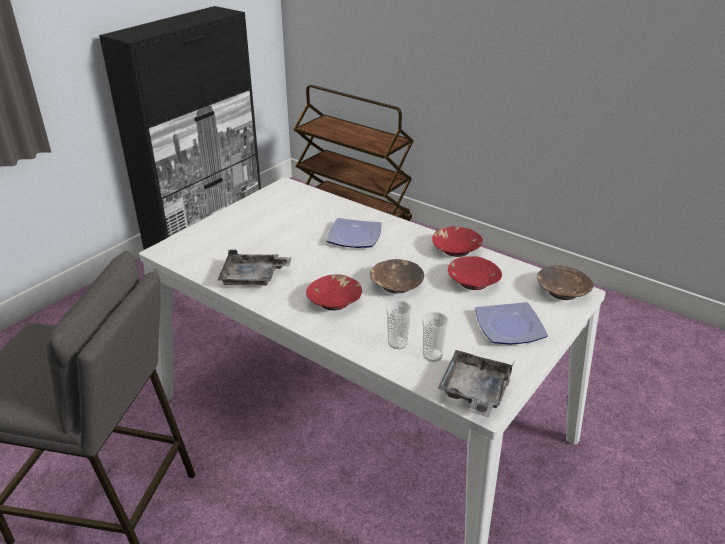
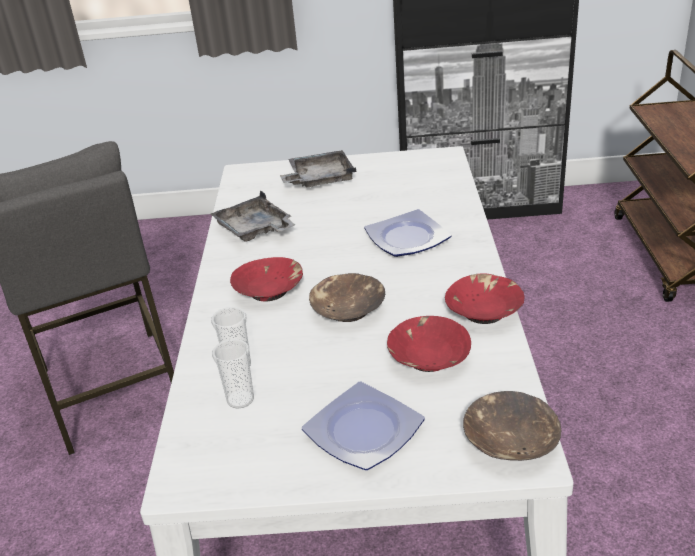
camera: 55 degrees right, 0 degrees up
grey tray [437,350,514,417] -> grey tray moved to [280,150,357,188]

